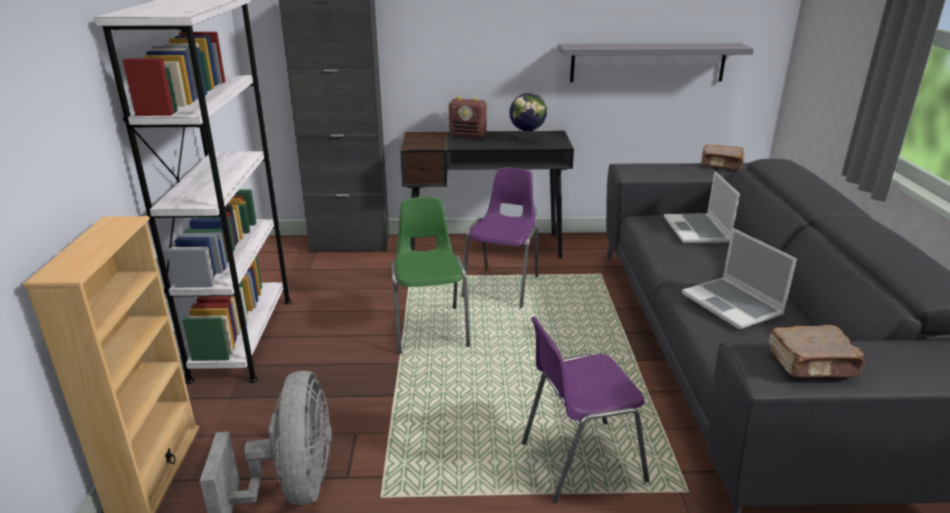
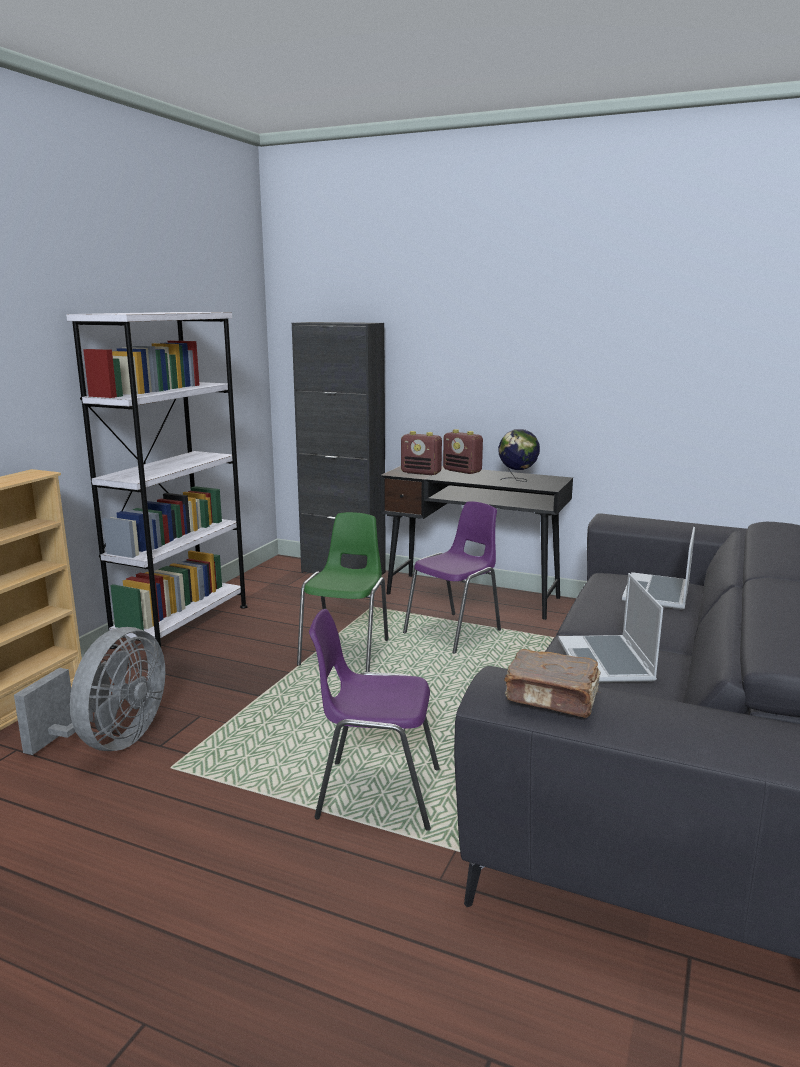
camera: 25 degrees right, 10 degrees down
grey shelf [558,43,754,82] -> none
brown book [701,144,745,170] -> none
none -> radio [401,431,442,475]

